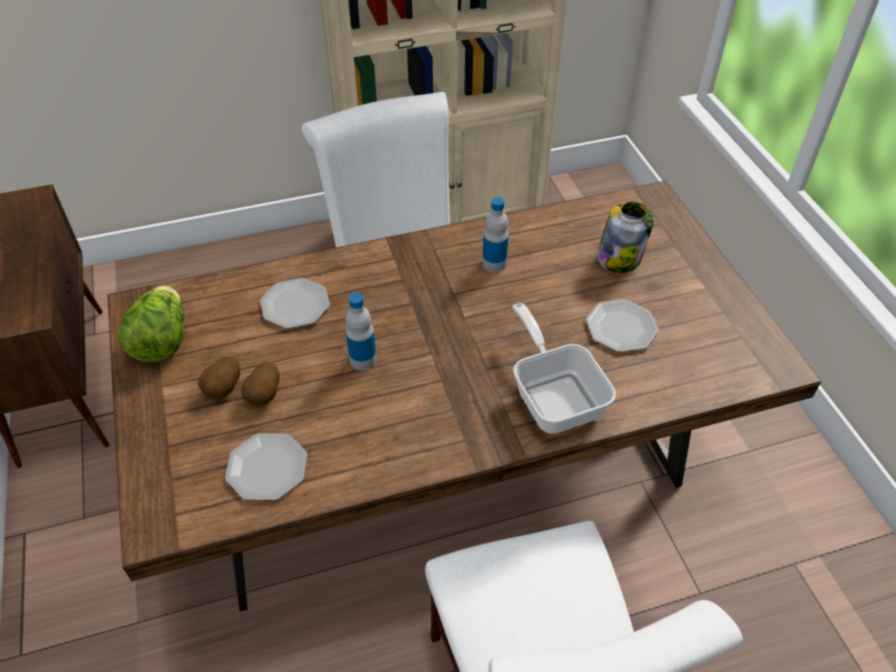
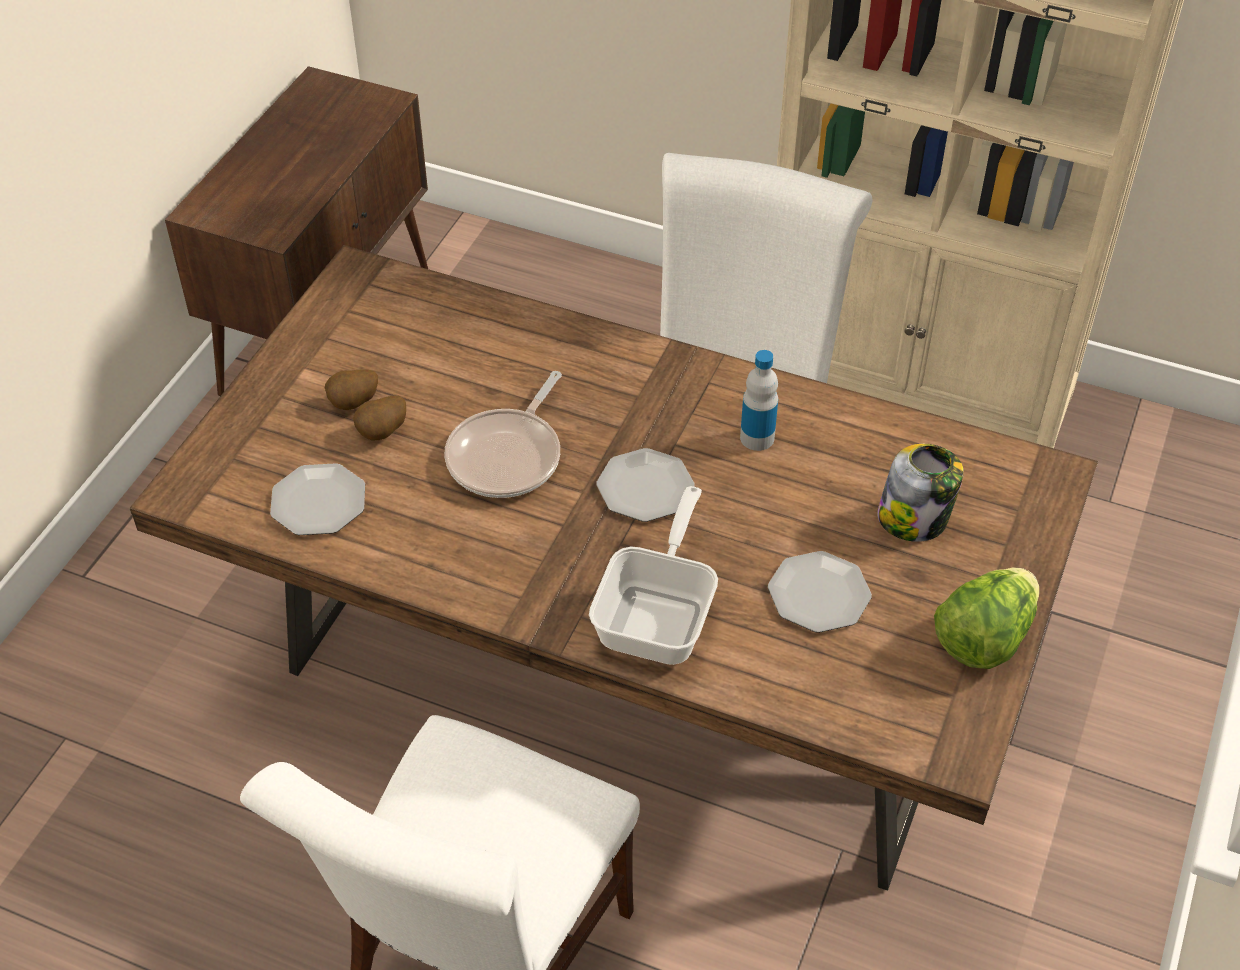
camera: 40 degrees right, 0 degrees up
lettuce [116,286,184,363] -> lettuce moved to [934,568,1039,669]
plate [260,278,330,329] -> plate moved to [596,448,694,522]
bottle [346,293,377,371] -> frying pan [444,371,562,498]

